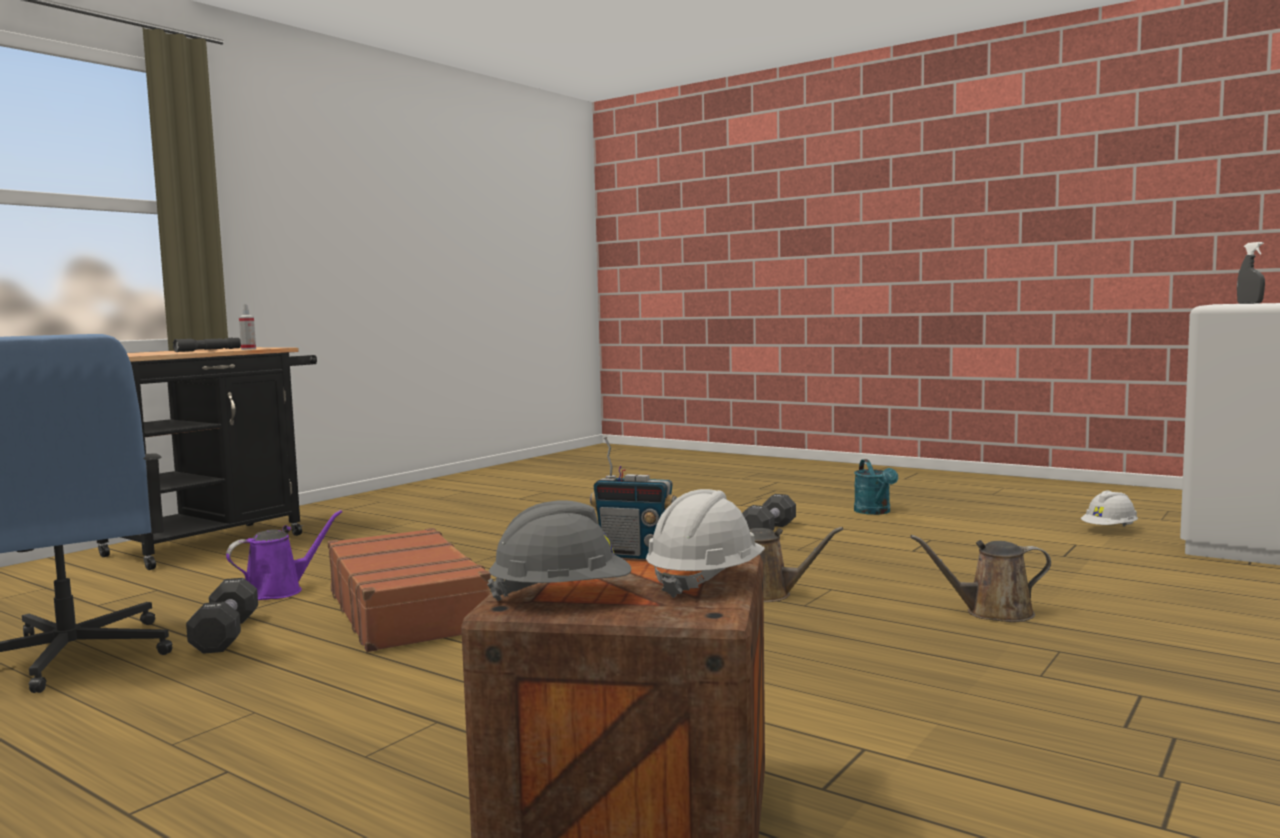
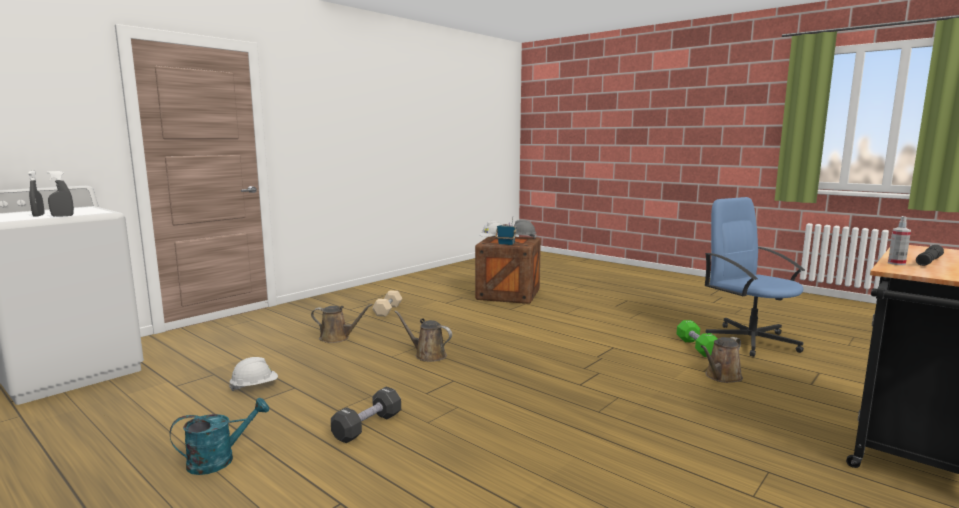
camera: 175 degrees left, 5 degrees up
black dumbbell [186,578,258,654] -> green dumbbell [677,320,717,357]
purple watering can [226,510,342,600] -> brown watering can [700,337,743,383]
brown suitcase [328,528,491,652] -> none
turquoise watering can [854,459,898,515] -> turquoise watering can turned 60 degrees clockwise [170,398,269,475]
white hard hat [1081,491,1138,526] -> white hard hat moved to [229,357,278,391]
none -> grey spray bottle [47,171,74,217]
none -> beige dumbbell [372,290,403,317]

